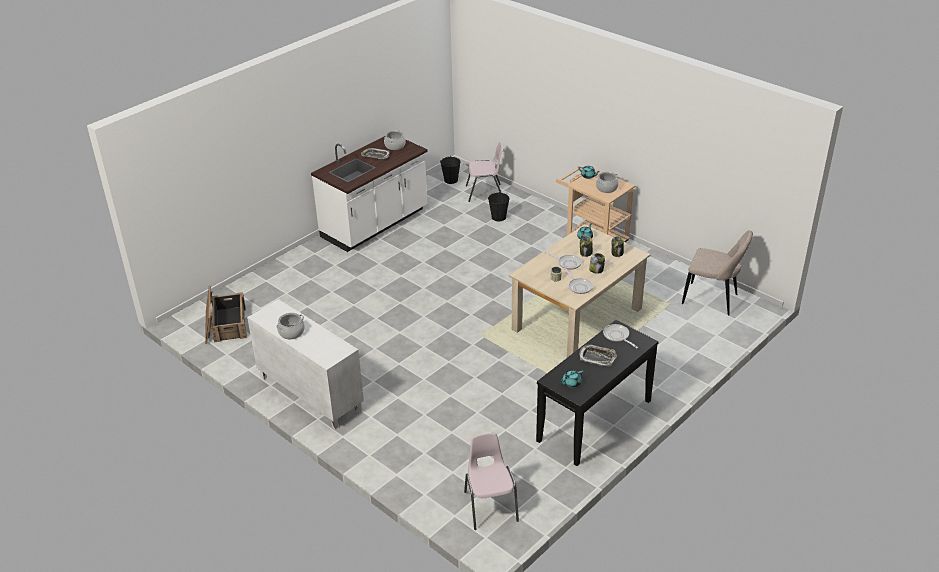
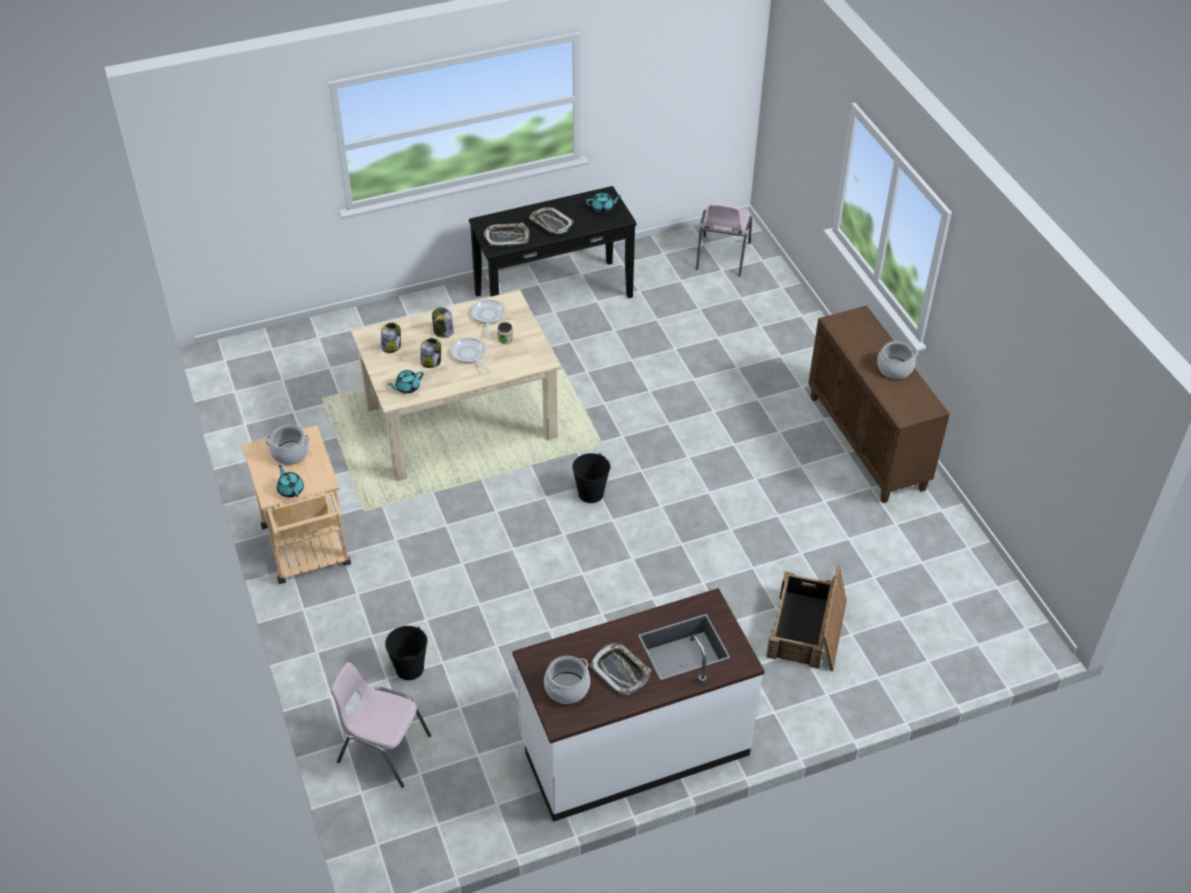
camera: 155 degrees left, 10 degrees up
crate [205,286,247,344] -> crate moved to [766,567,847,671]
white cabinet [247,299,364,429] -> brown cabinet [808,306,950,503]
black bucket [440,156,461,184] -> black bucket moved to [572,453,610,503]
frying pan [603,324,638,348] -> tray [484,223,529,246]
beige chair [682,230,753,315] -> none

